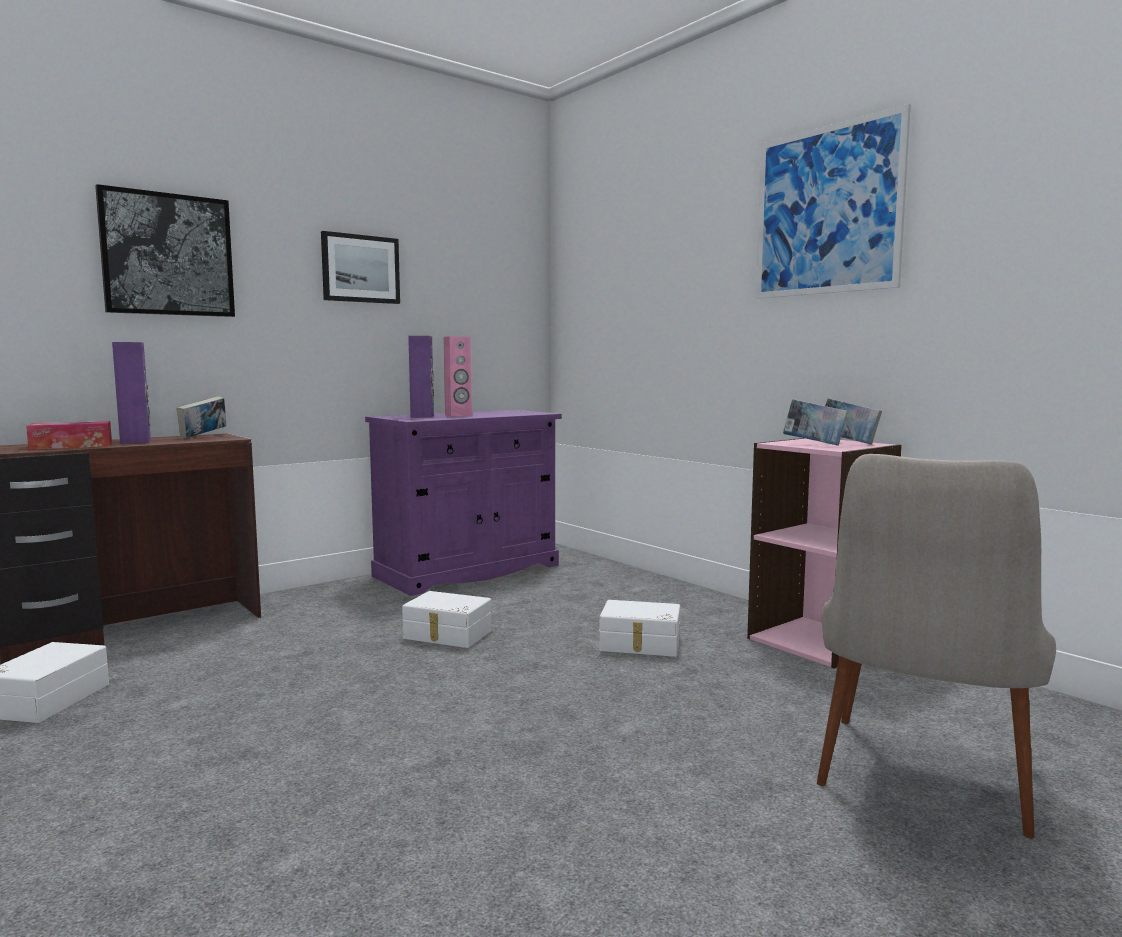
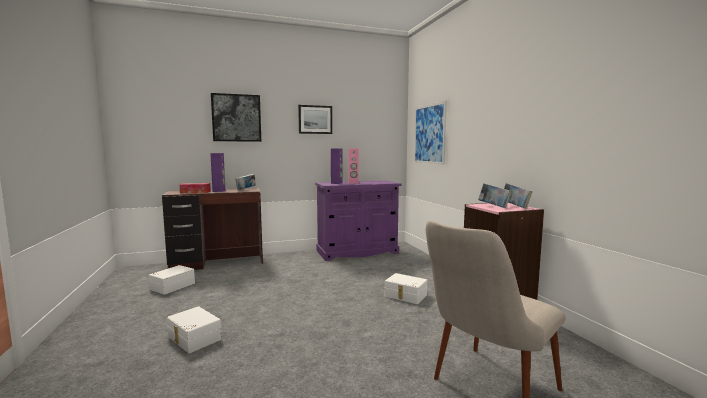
camera: 20 degrees right, 0 degrees up
white storage box [402,591,492,648] -> white storage box moved to [167,306,222,353]
picture [756,104,911,299] -> picture moved to [414,101,447,164]

